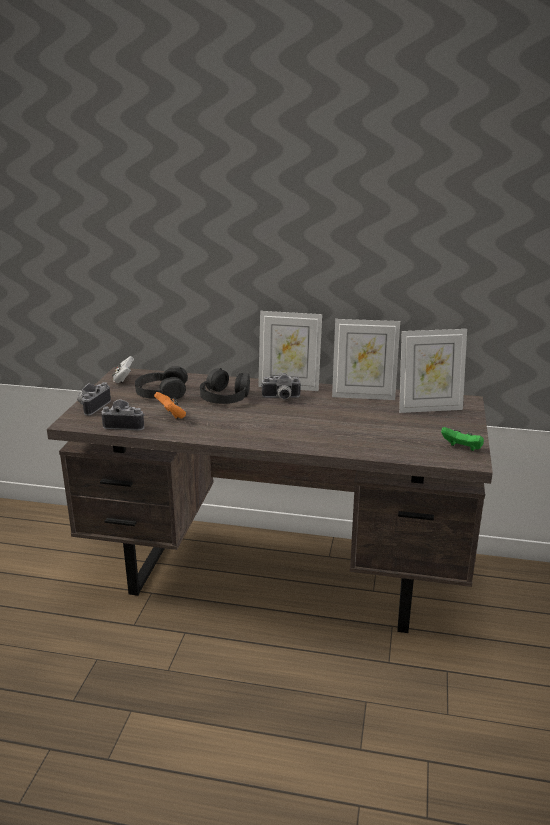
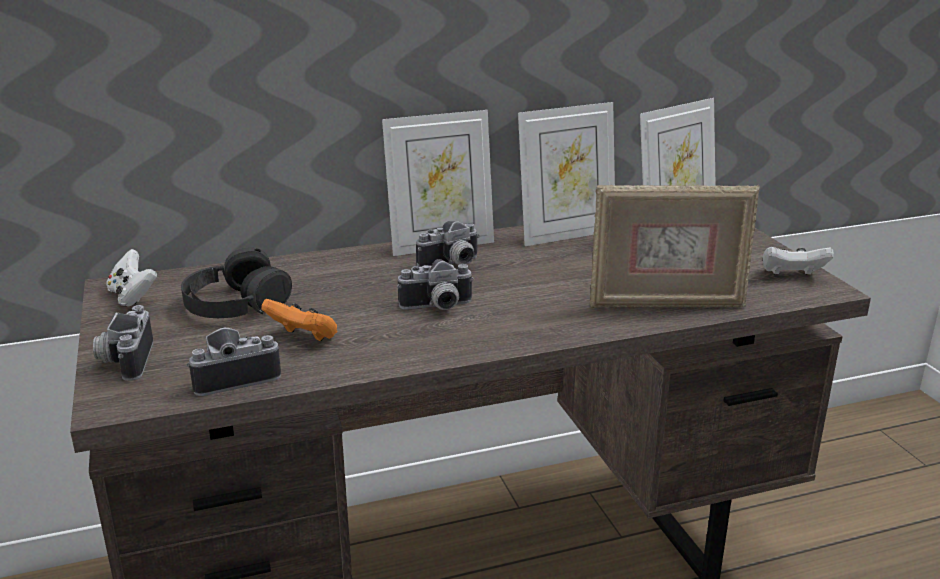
camera: 30 degrees left, 0 degrees up
black headphones [200,368,250,404] -> none
green game controller [441,427,484,451] -> white game controller [763,247,834,275]
none -> camera [397,259,474,310]
none -> picture frame [590,185,760,308]

